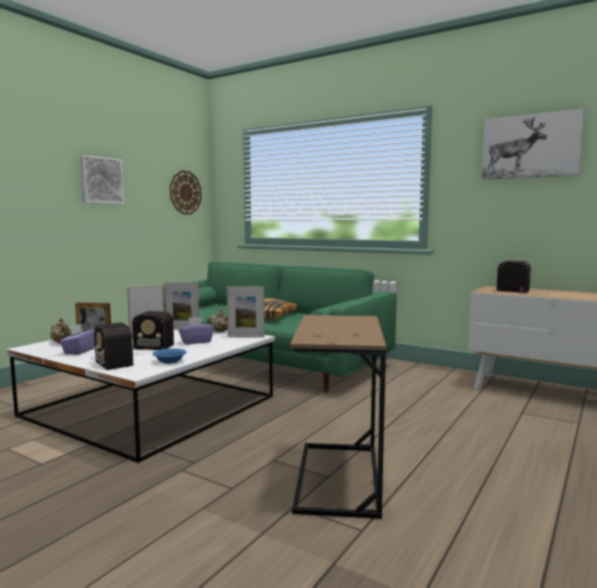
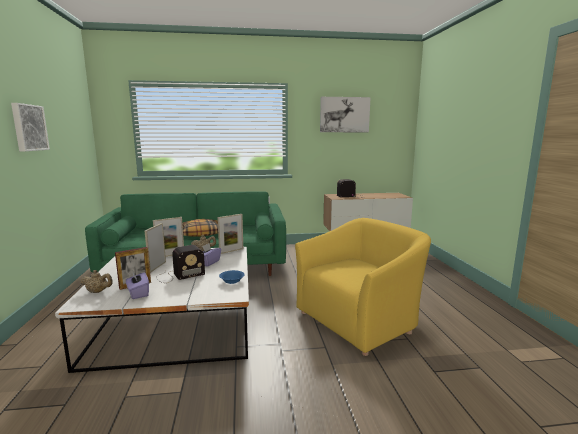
camera: 40 degrees left, 5 degrees up
radio [90,322,138,370] -> none
wall clock [170,170,202,214] -> none
brown side table [290,315,386,519] -> yellow armchair [295,218,431,356]

